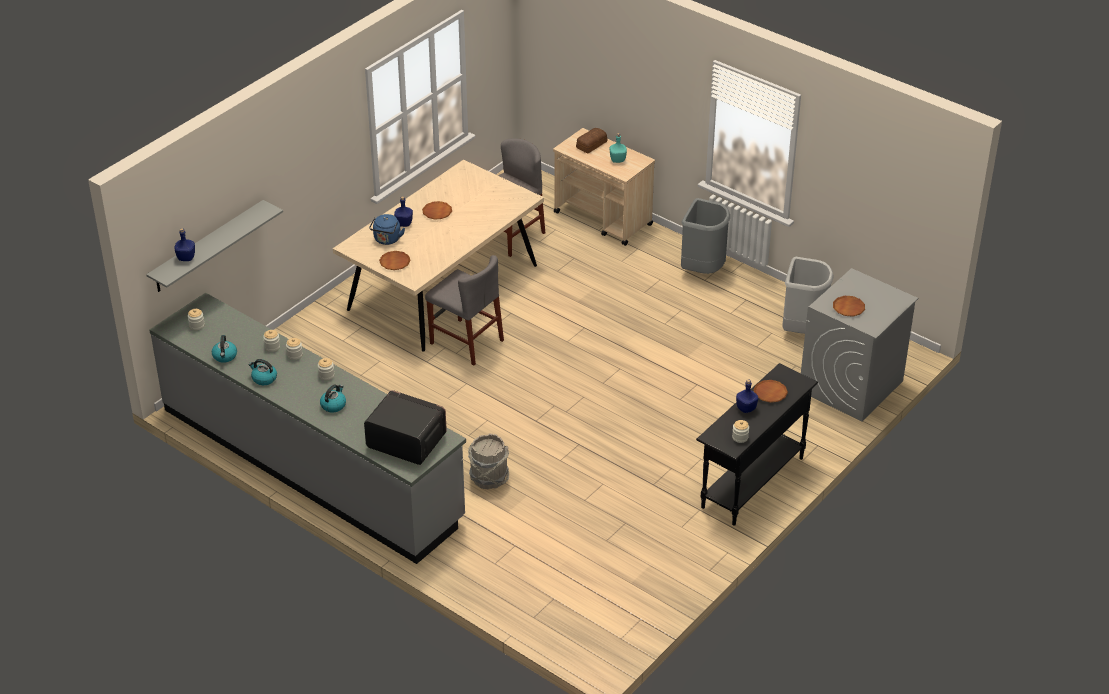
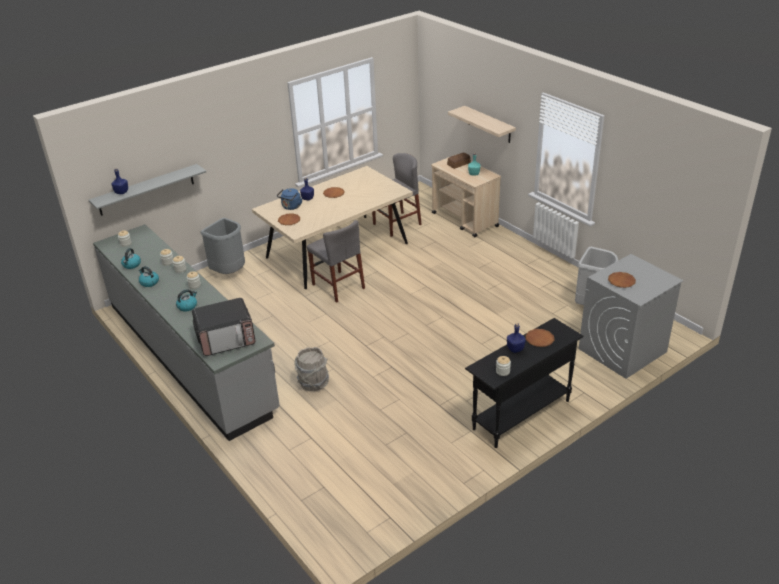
camera: 15 degrees right, 5 degrees down
microwave [364,390,447,465] -> microwave turned 120 degrees clockwise [192,298,256,356]
grey trash can [681,198,730,274] -> grey trash can moved to [201,218,245,274]
none -> shelf [448,106,516,143]

